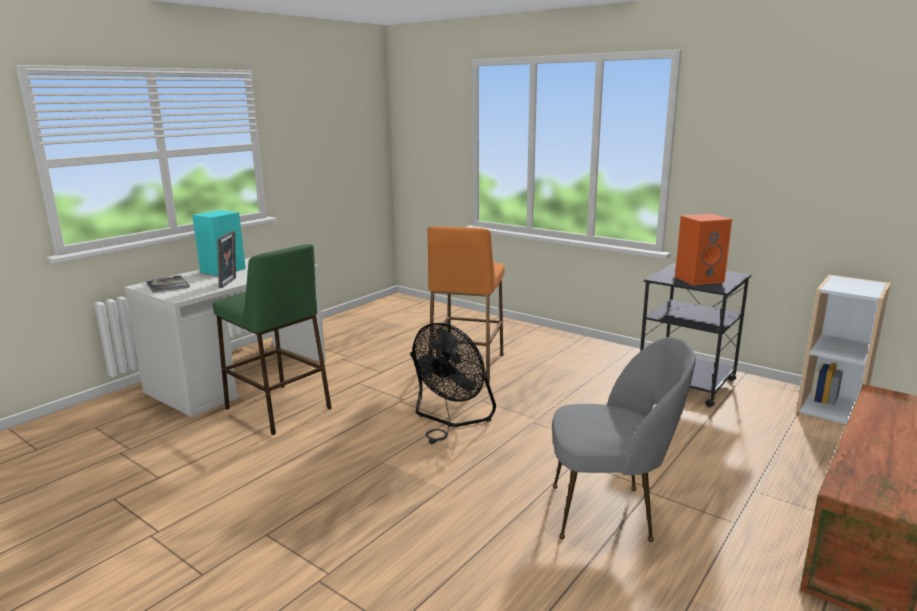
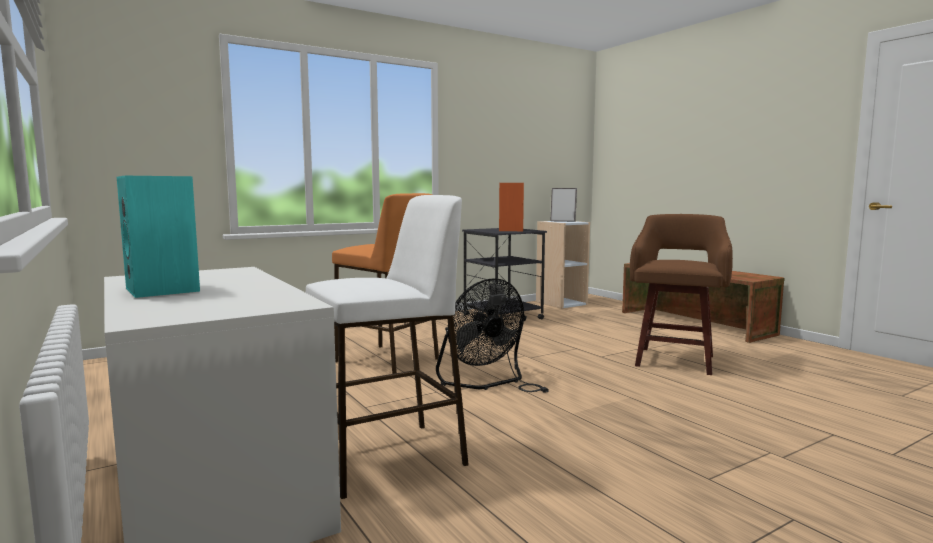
camera: 70 degrees left, 10 degrees down
book [146,276,190,293] -> none
green stool [213,244,332,435] -> white stool [306,195,469,499]
picture frame [217,231,236,288] -> picture frame moved to [550,188,577,222]
grey chair [552,337,696,542] -> brown stool [630,214,733,375]

